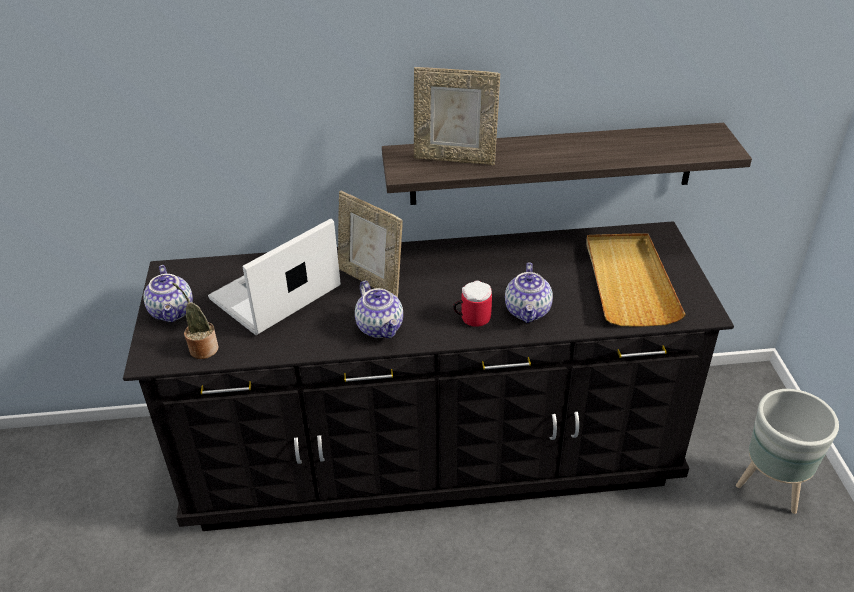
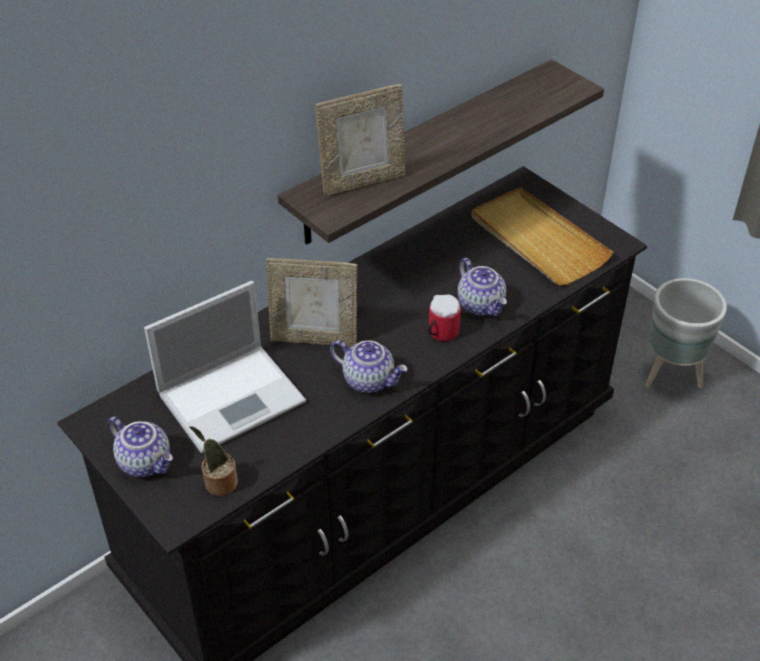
camera: 35 degrees left, 5 degrees up
laptop [208,219,341,335] -> laptop turned 135 degrees counterclockwise [144,281,306,453]

